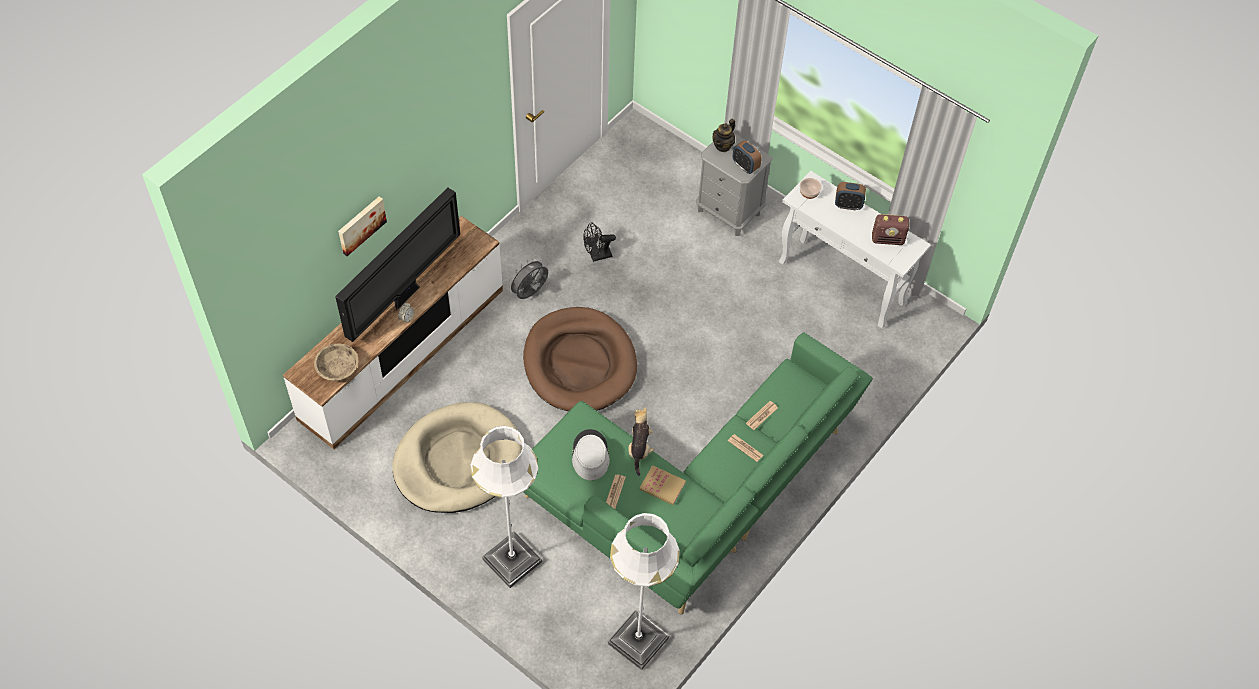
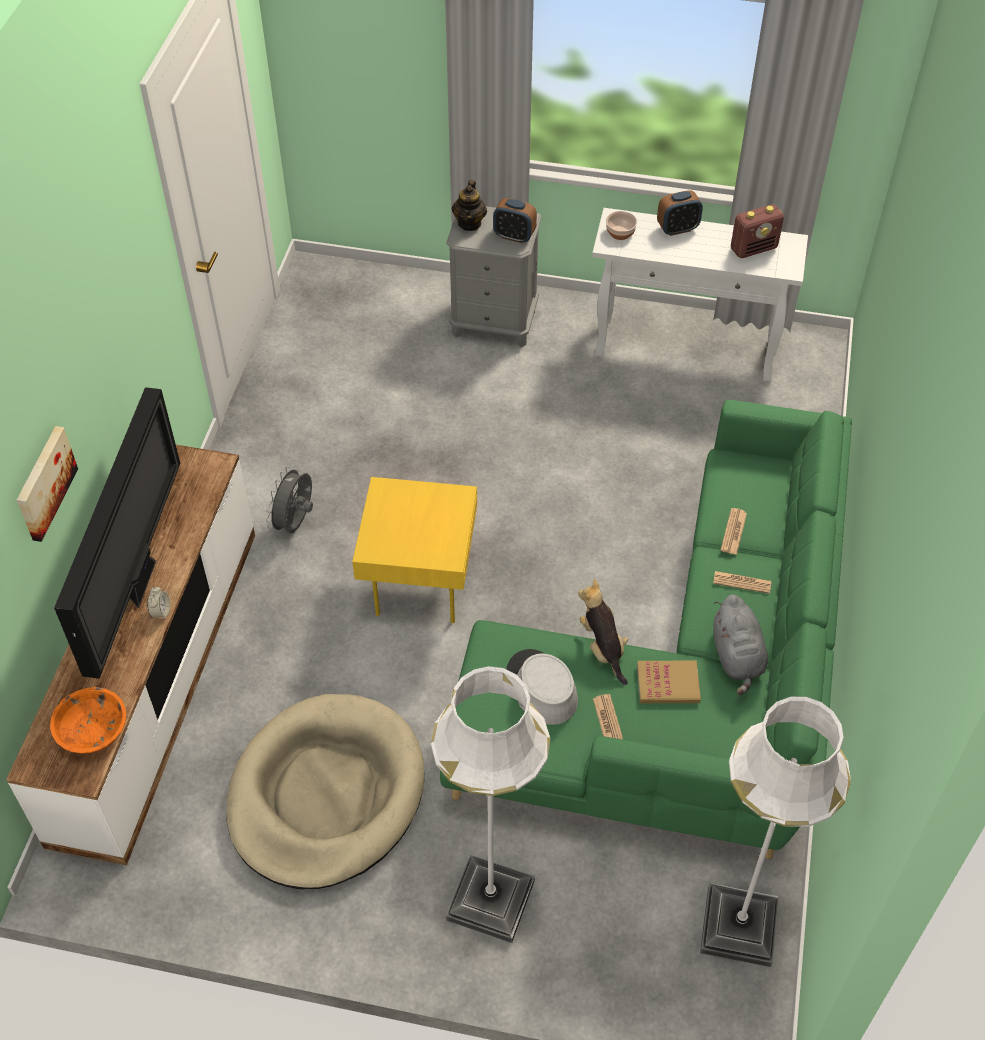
camera: 25 degrees left, 5 degrees down
beige bowl [314,343,358,381] -> orange bowl [50,687,126,753]
brown dog bed [523,307,637,411] -> yellow side table [352,477,477,623]
black fan [583,222,616,262] -> none
none -> grey plush toy [713,594,768,695]

